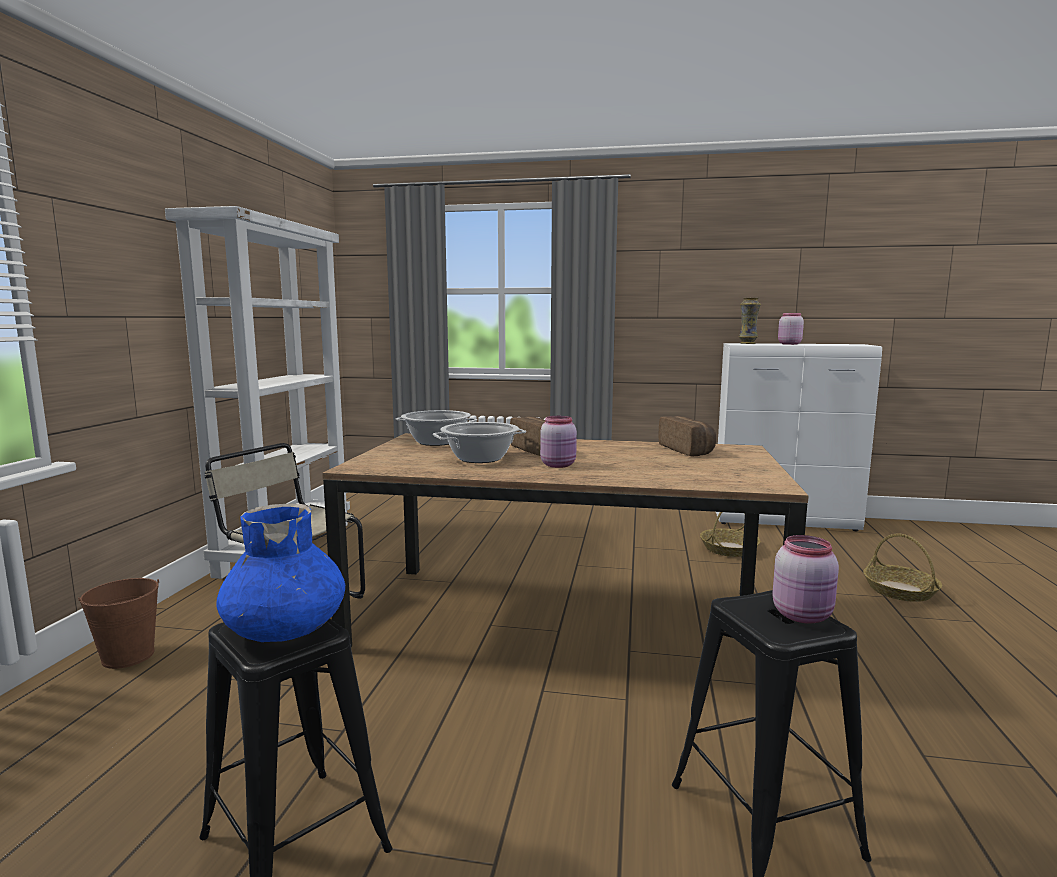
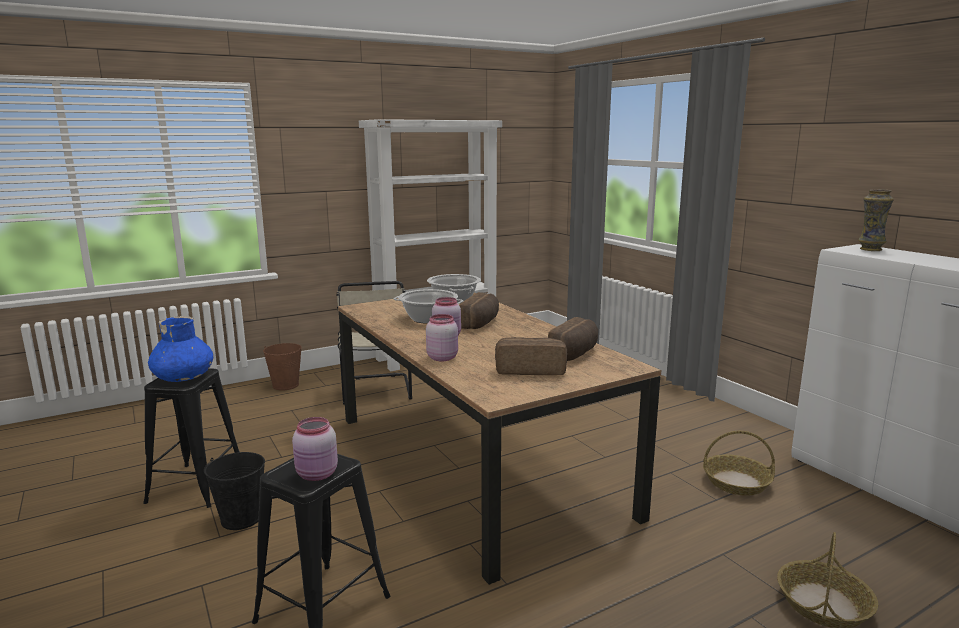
camera: 50 degrees right, 5 degrees up
pink jar [778,313,804,345] -> pink jar moved to [426,314,458,361]
none -> black bucket [204,452,265,530]
none -> bread [495,337,567,375]

